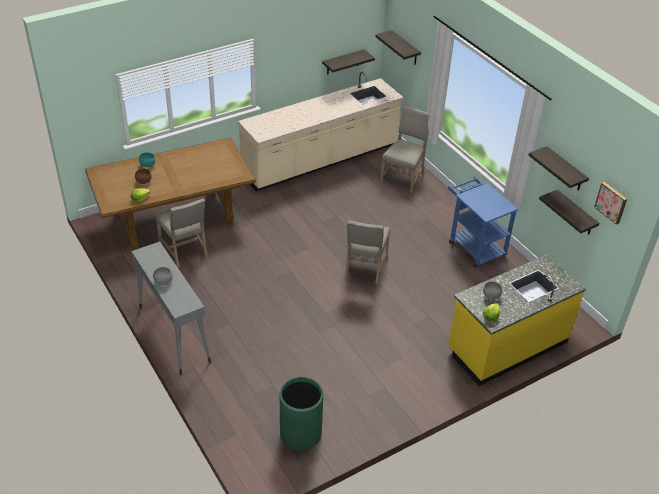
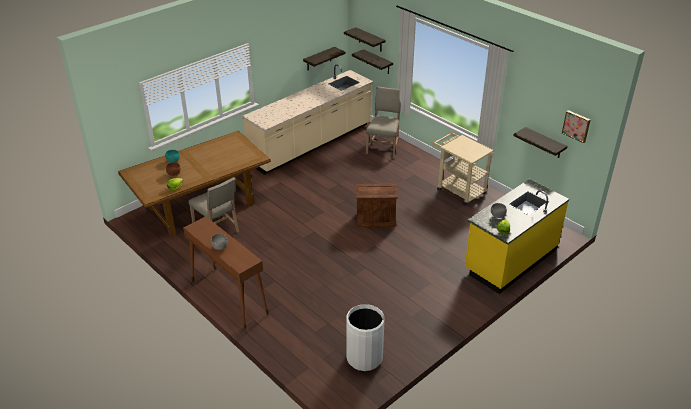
camera: 10 degrees left, 5 degrees down
grey console table [132,242,211,375] -> brown console table [183,216,268,329]
green trash can [280,377,323,451] -> white trash can [346,304,385,371]
beige chair [345,220,391,284] -> crate [356,184,398,227]
blue cart [448,177,519,268] -> beige cart [432,132,494,206]
shelf [528,146,589,191] -> shelf moved to [352,49,393,74]

